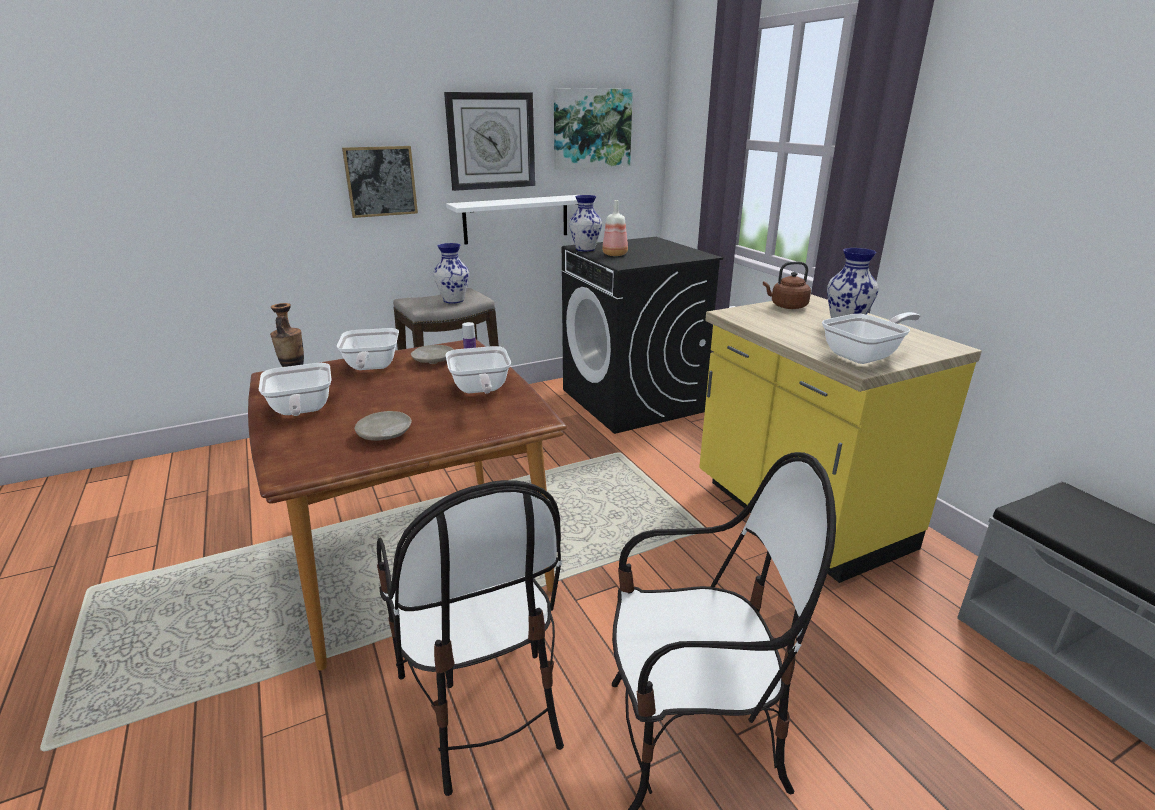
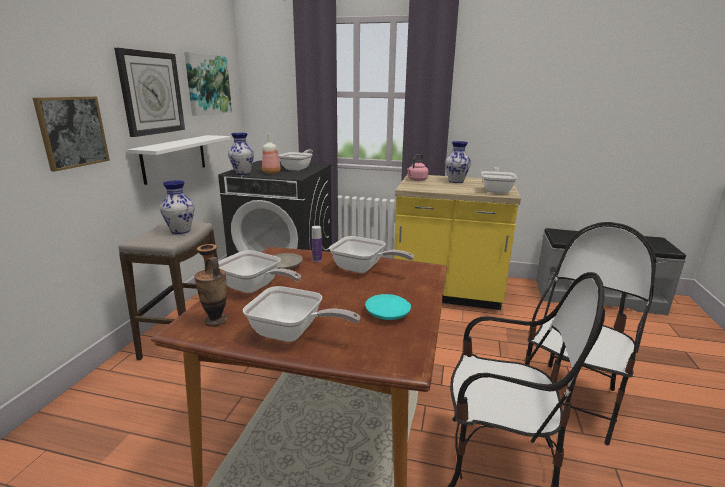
camera: 50 degrees left, 5 degrees down
beige plate [355,411,412,441] -> turquoise plate [365,294,411,320]
brown kettle [763,261,811,309] -> pink kettle [407,154,429,181]
none -> frying pan [278,149,313,171]

